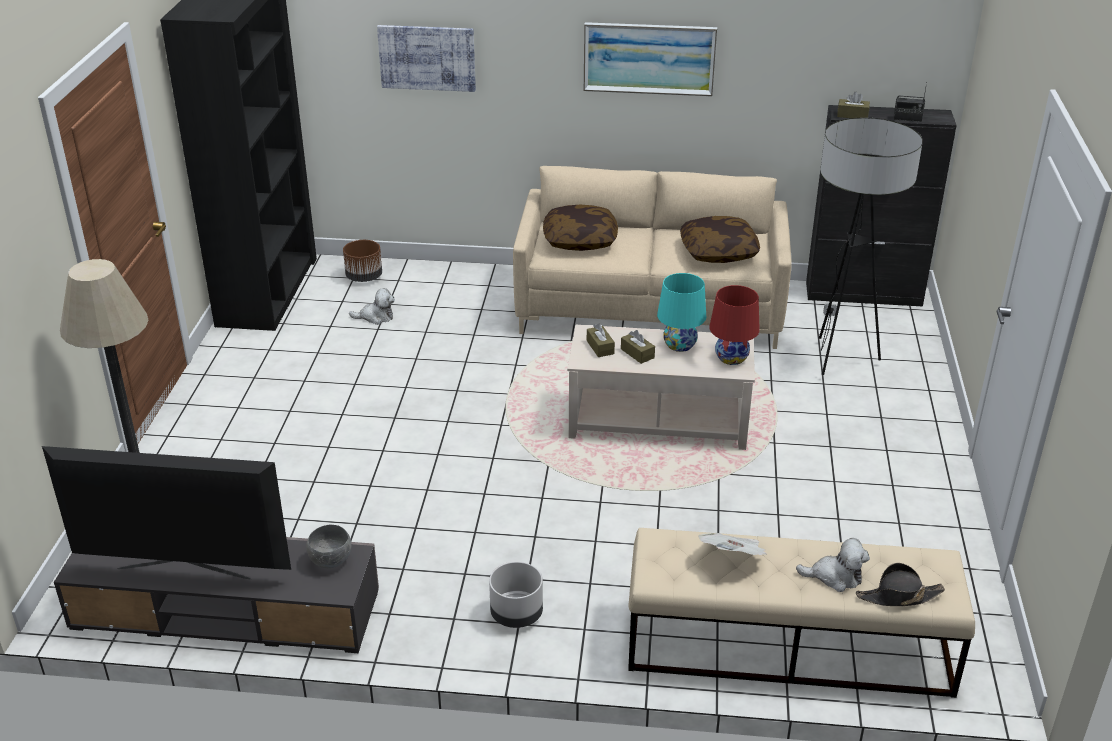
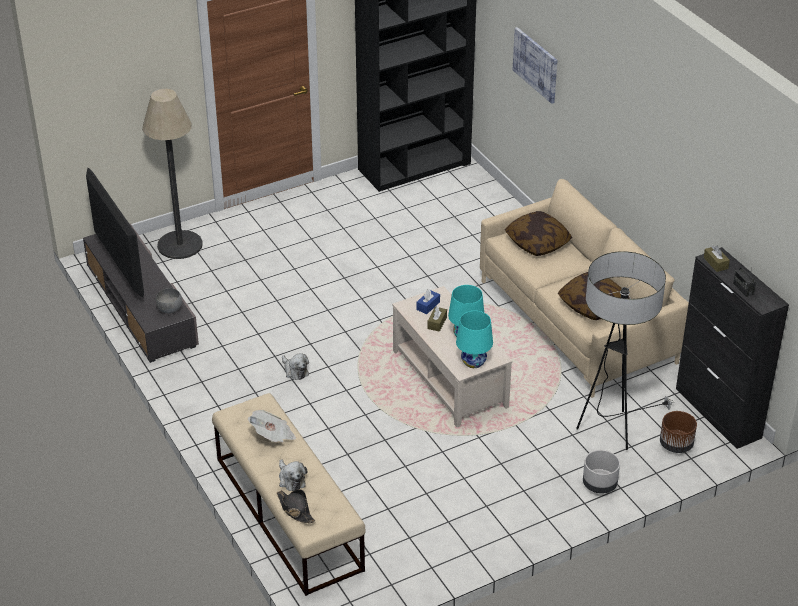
camera: 55 degrees right, 5 degrees up
brown planter [343,240,382,282] -> brown planter moved to [660,411,697,453]
plush toy [349,288,395,325] -> plush toy moved to [282,353,309,380]
grey planter [489,561,543,628] -> grey planter moved to [583,450,620,493]
picture [583,22,717,96] -> none
brown tissue box [587,324,615,357] -> blue tissue box [416,289,440,314]
red table lamp [709,285,760,365] -> turquoise table lamp [456,311,493,368]

